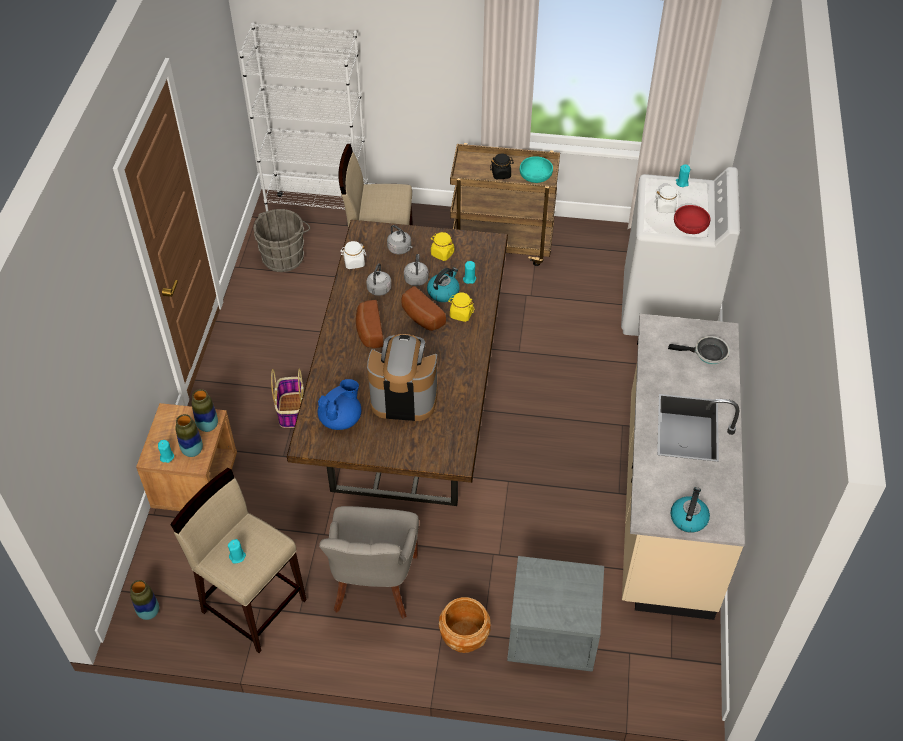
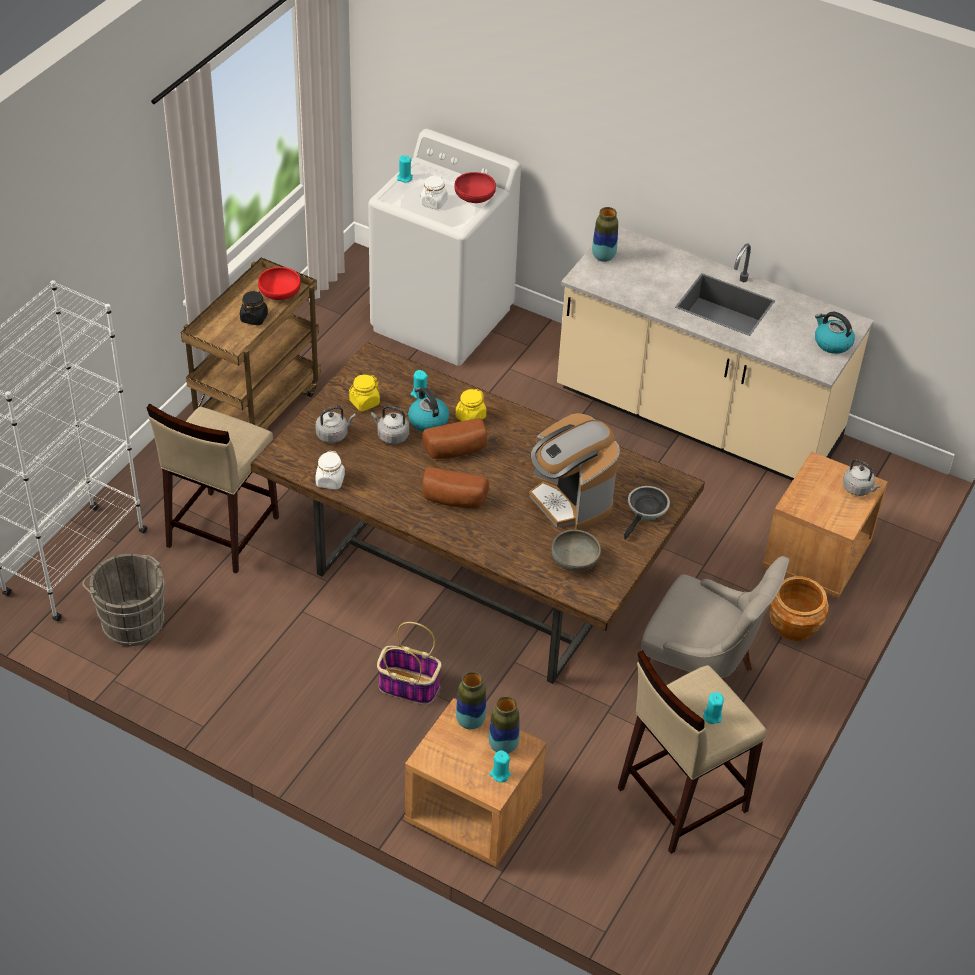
camera: 70 degrees left, 5 degrees down
vase [130,580,159,620] -> vase moved to [592,207,618,262]
blue teapot [318,379,361,430] -> grey bowl [552,530,601,572]
grey kettle [366,263,392,296] -> grey kettle moved to [843,459,881,496]
coffee machine [367,334,438,421] -> coffee machine turned 60 degrees counterclockwise [529,413,620,530]
grey nightstand [507,556,604,672] -> brown nightstand [762,451,888,599]
turquoise bowl [520,156,553,183] -> red bowl [258,267,301,300]
frying pan [668,336,730,364] -> frying pan moved to [624,486,670,540]

